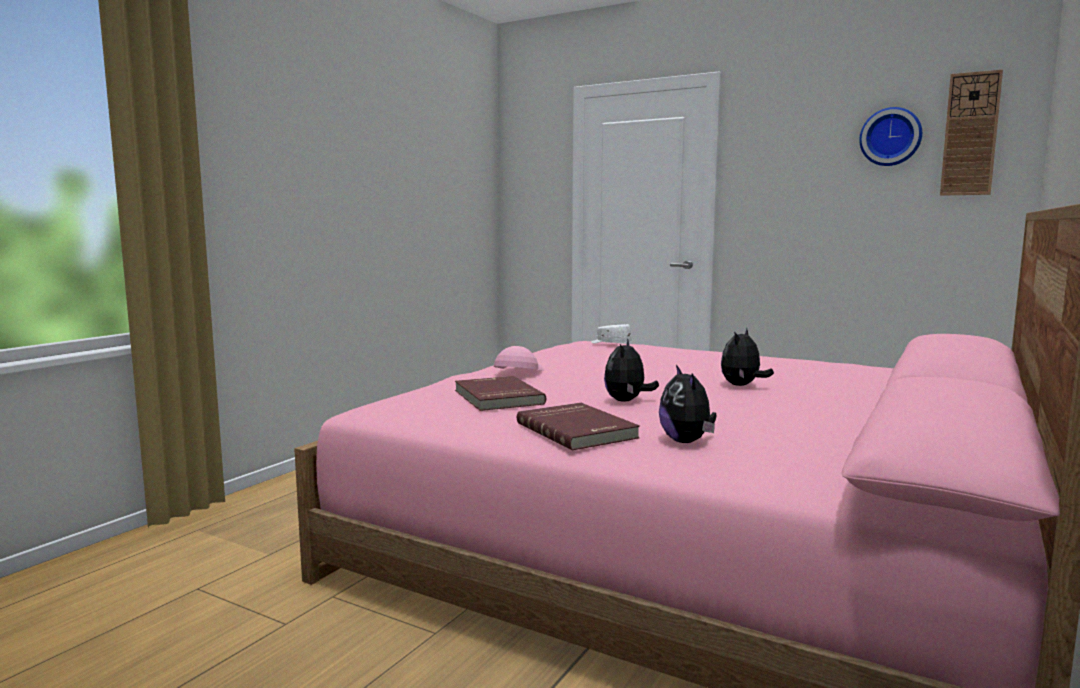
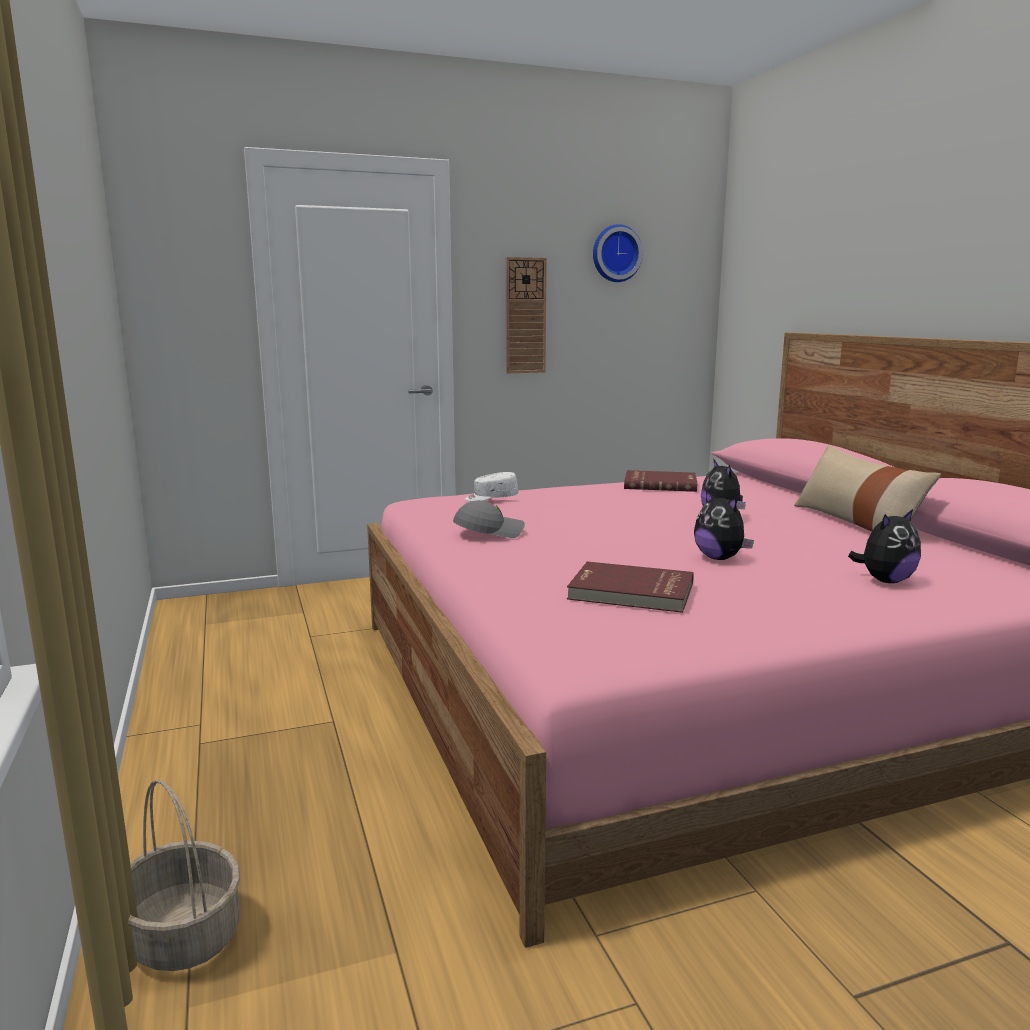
camera: 50 degrees left, 5 degrees up
pink cap [494,346,544,371] -> none
red book [517,403,640,450] -> red book moved to [624,470,697,492]
plush toy [659,365,717,443] -> plush toy turned 60 degrees counterclockwise [848,509,921,583]
wall clock [940,69,1003,196] -> wall clock moved to [506,257,547,373]
none -> basket [128,780,240,971]
none -> grey cap [453,500,525,538]
none -> beige pillow [794,445,941,532]

